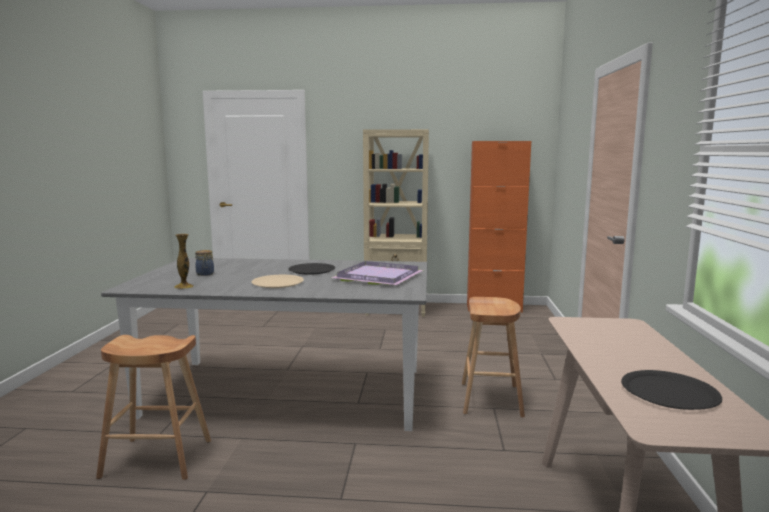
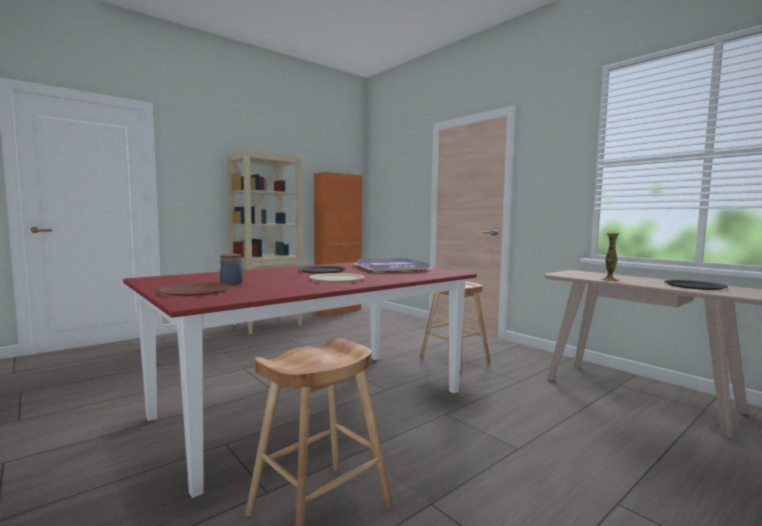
camera: 45 degrees left, 5 degrees down
grey dining table [101,258,428,431] -> red dining table [123,260,477,498]
vase [174,234,194,289] -> vase moved to [601,233,620,281]
none -> brown plate [158,283,232,296]

